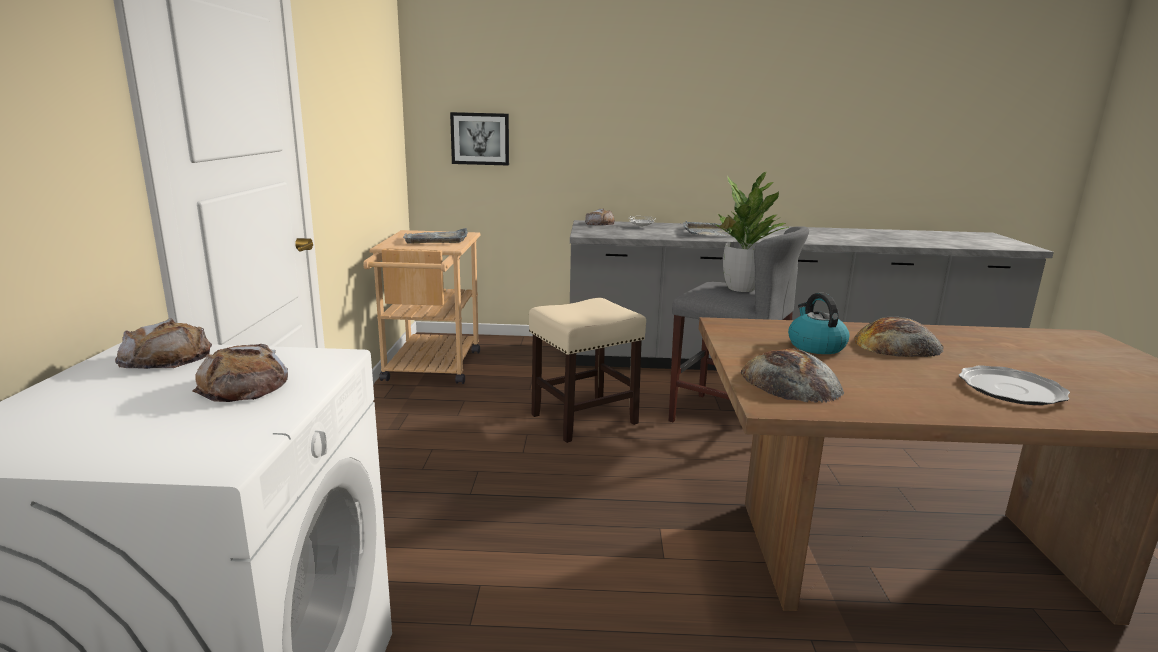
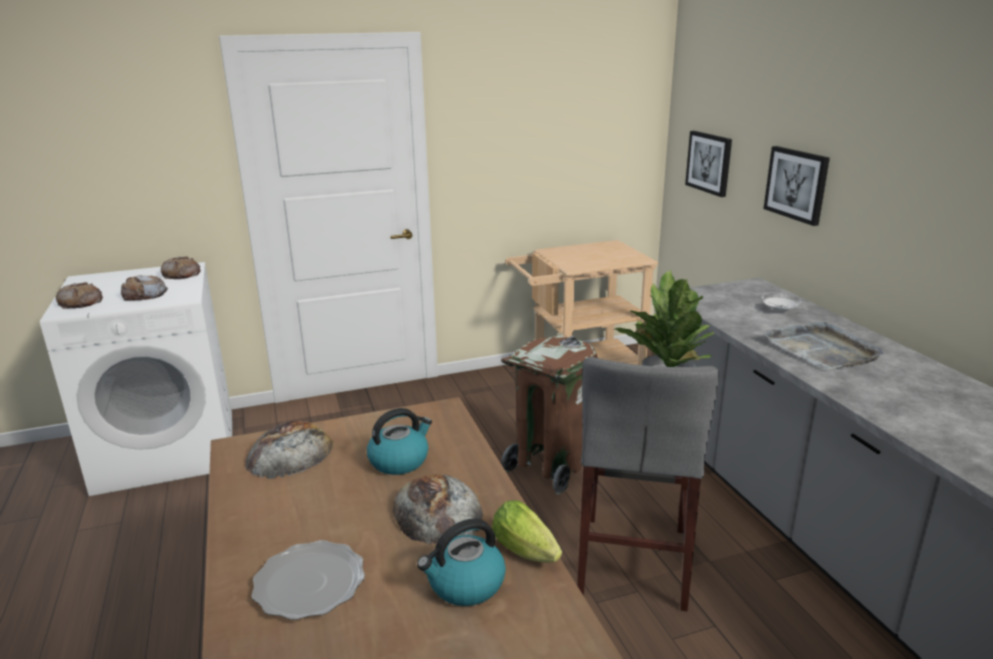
camera: 70 degrees right, 5 degrees up
grey tray [403,228,468,244] -> none
beige stool [529,298,646,443] -> brown trash can [501,336,598,495]
bread [585,209,615,225] -> bread moved to [56,282,103,309]
none -> kettle [417,518,506,606]
none -> lettuce [492,500,562,563]
none -> picture [764,146,830,226]

